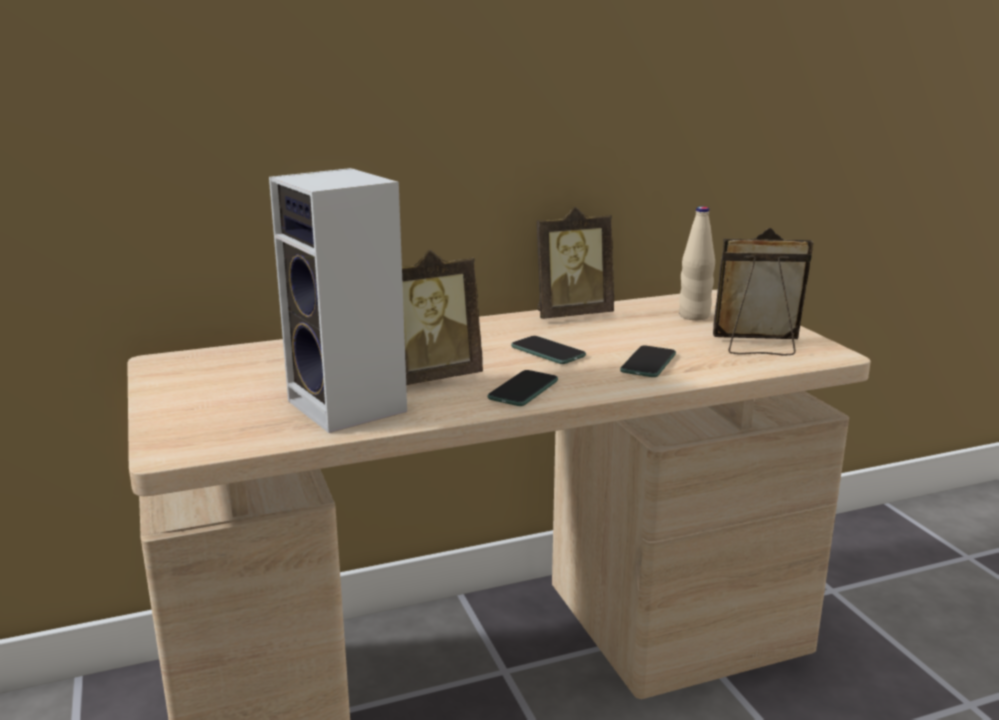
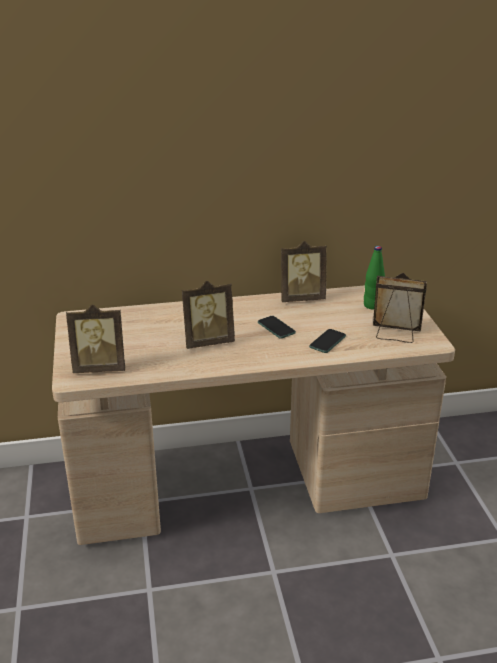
camera: 10 degrees right, 10 degrees up
speaker [269,168,407,433] -> none
phone [487,370,558,406] -> none
beige bottle [679,207,715,320] -> green bottle [364,246,385,310]
none -> picture frame [66,304,125,373]

